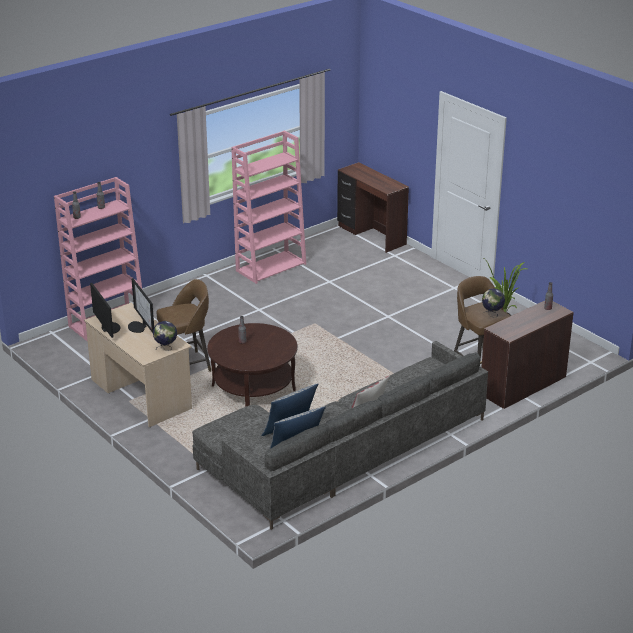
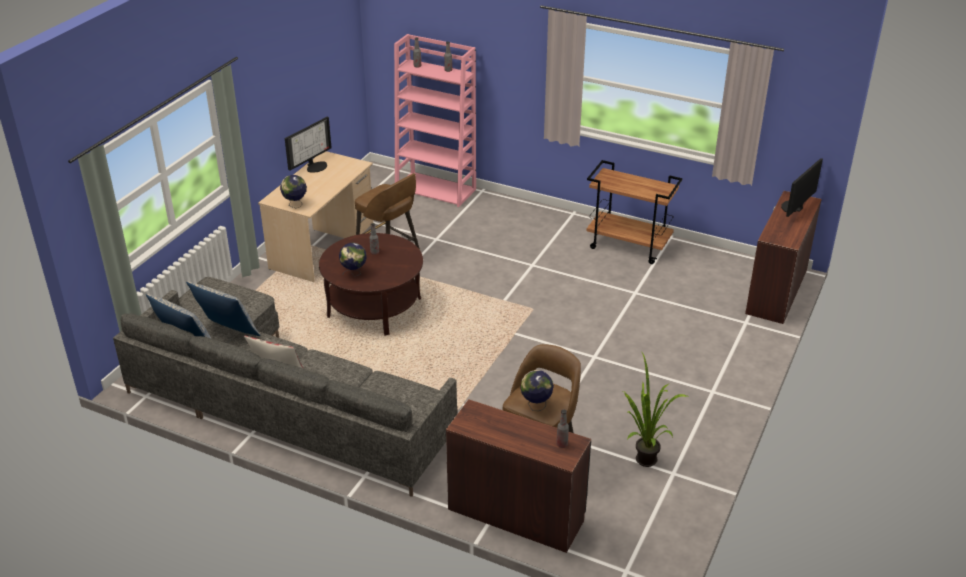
camera: 65 degrees right, 5 degrees up
monitor [128,278,154,333] -> monitor moved to [781,158,823,217]
pink bookcase [231,131,306,284] -> brown cart [586,160,683,264]
none -> globe [339,242,367,277]

